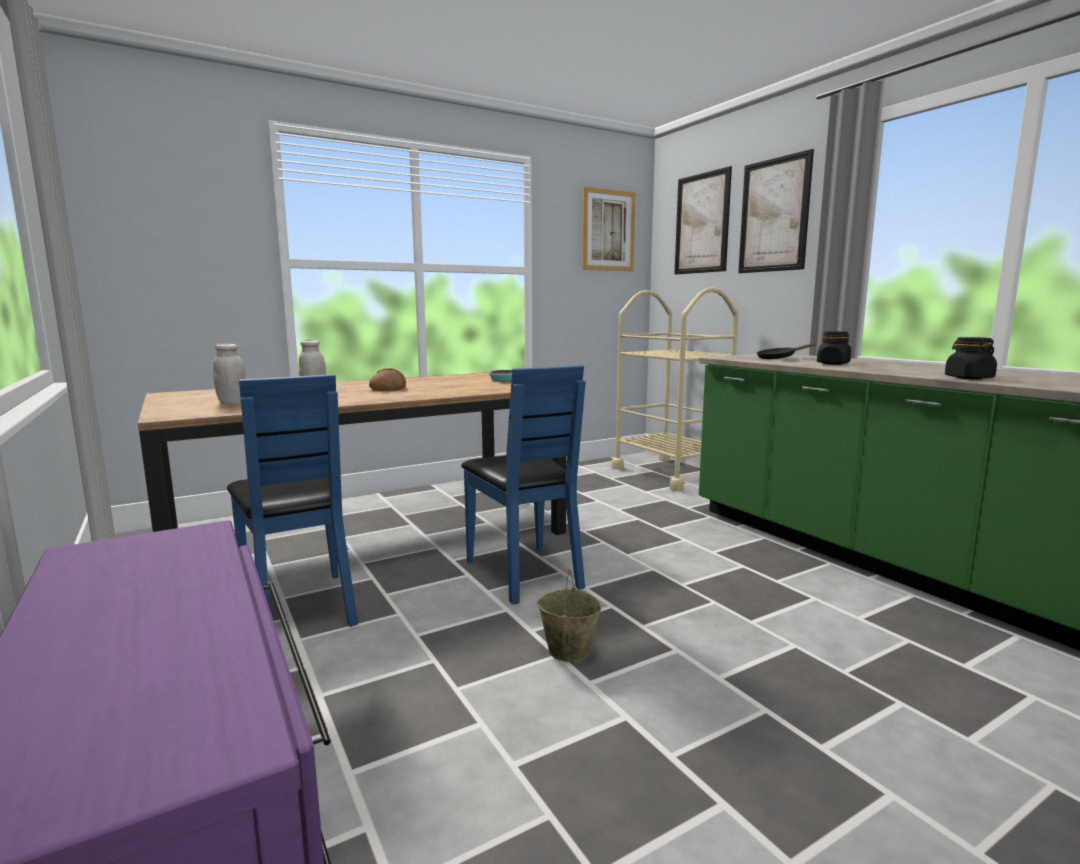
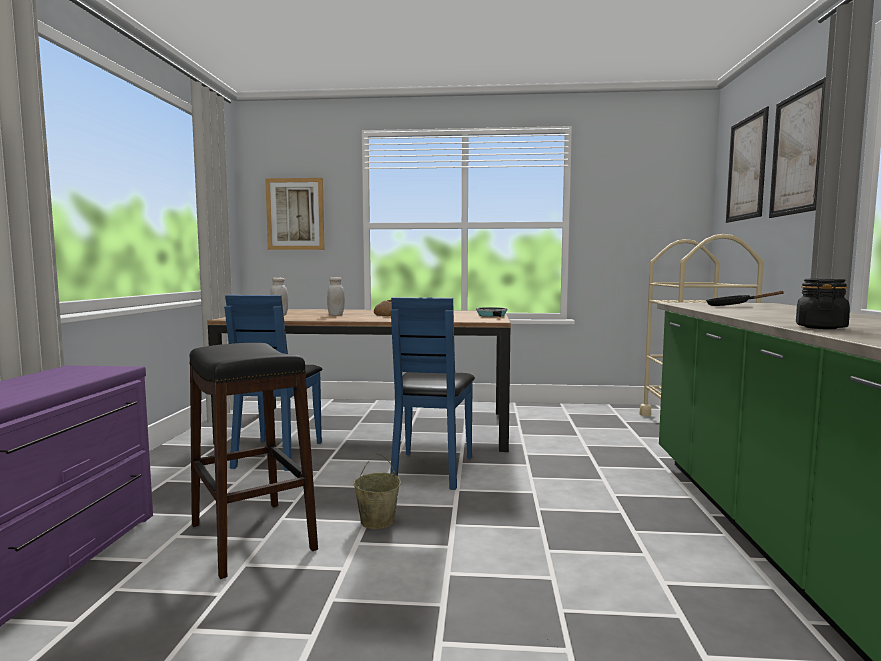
camera: 35 degrees right, 5 degrees down
picture [582,187,635,271] -> picture moved to [265,178,325,250]
black jar [817,331,851,365] -> none
none -> black stool [189,343,318,579]

